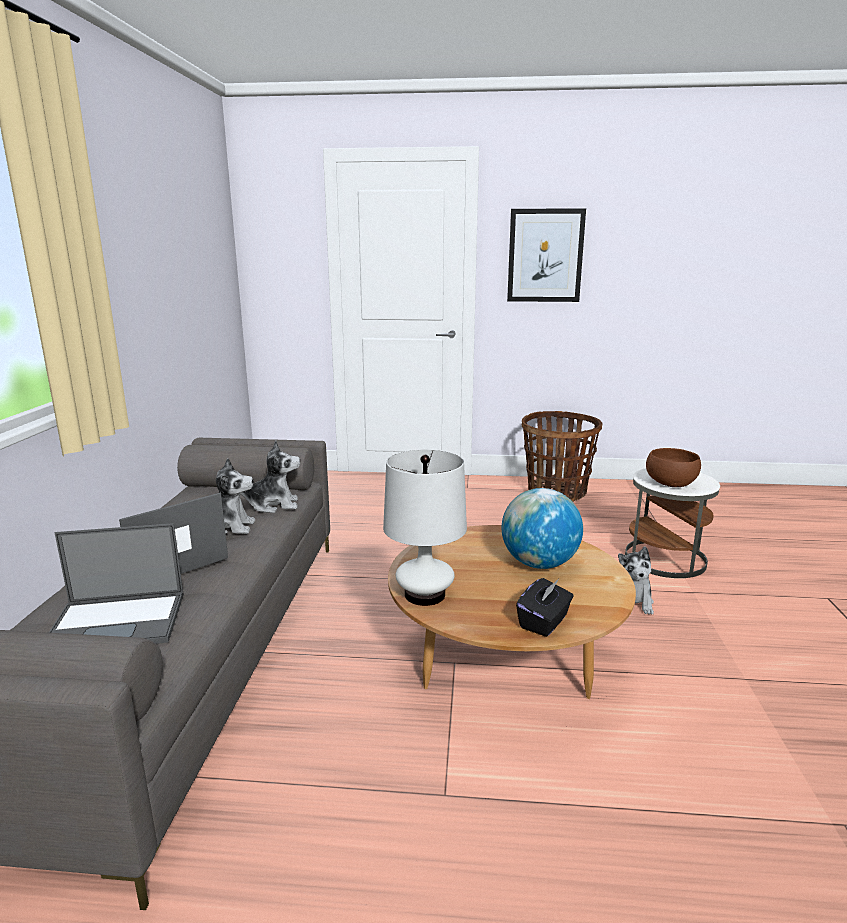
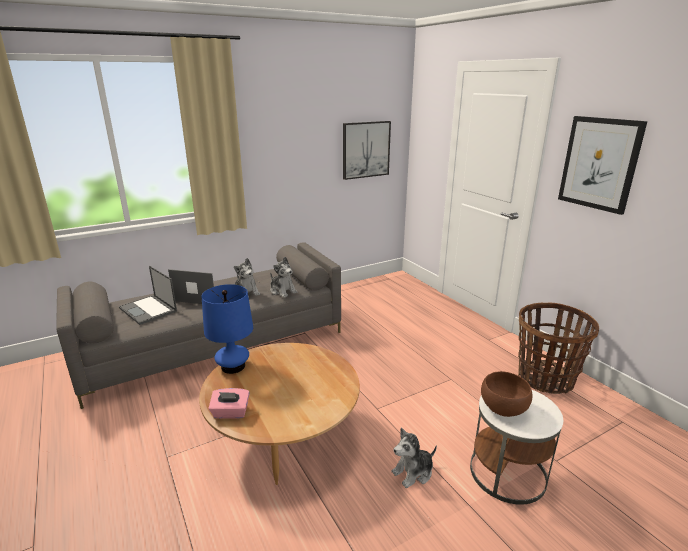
camera: 55 degrees right, 5 degrees up
white table lamp [383,449,467,606] -> blue table lamp [202,284,253,374]
globe [502,488,583,569] -> none
black tissue box [516,578,574,637] -> pink tissue box [209,388,250,419]
none -> picture [343,121,391,180]

